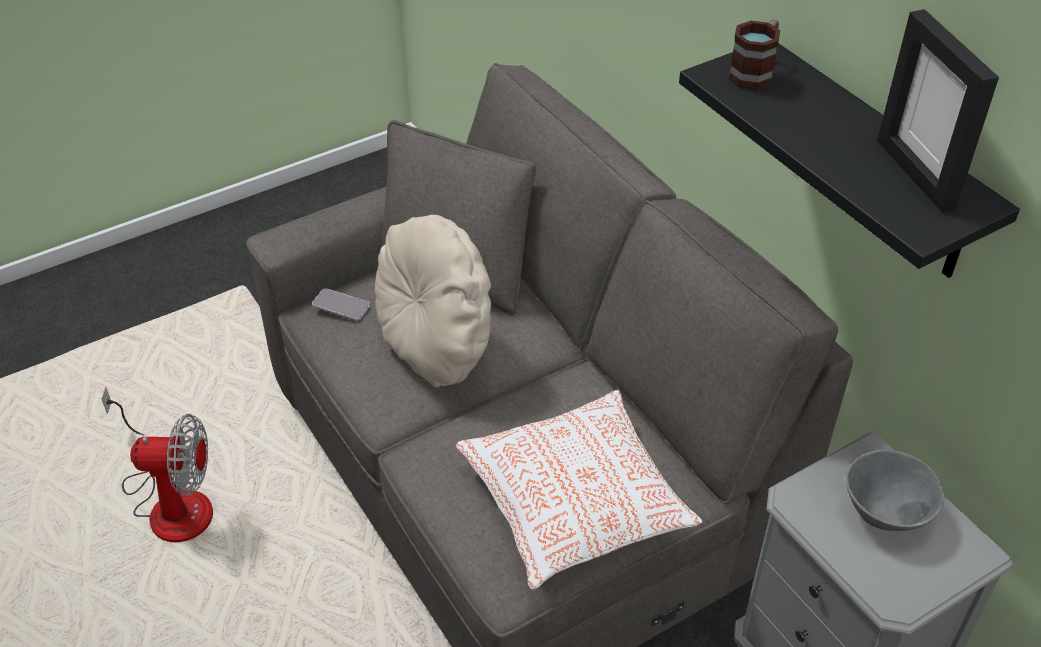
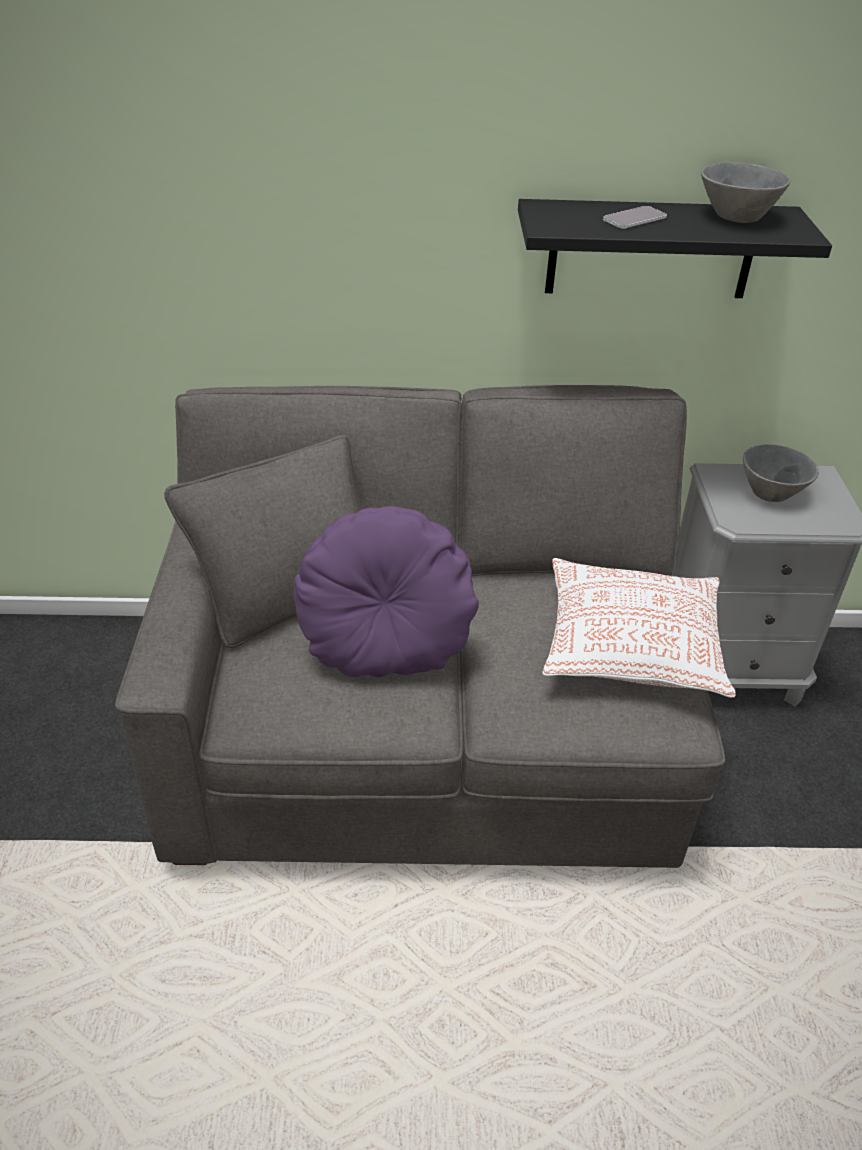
camera: 60 degrees left, 5 degrees down
fan [101,387,213,542] -> none
phone [312,288,370,321] -> phone moved to [603,206,667,229]
beige pillow [375,215,491,388] -> purple pillow [294,506,479,677]
mug [728,20,780,90] -> none
picture frame [877,9,999,212] -> grey bowl [701,163,790,223]

